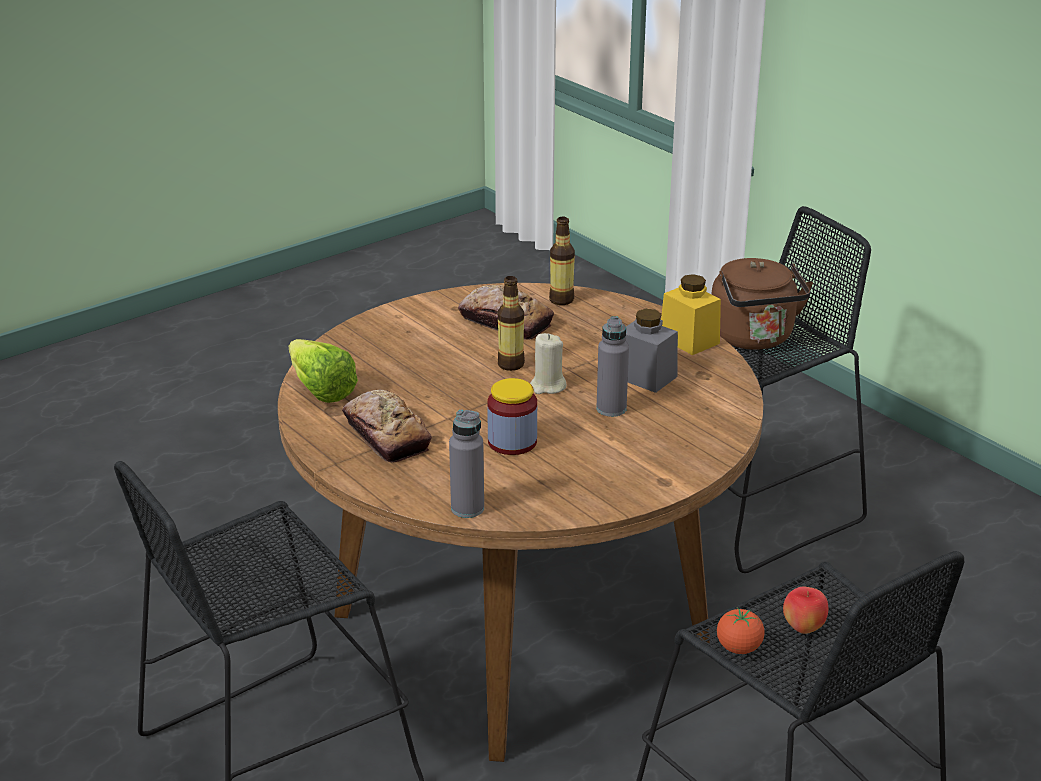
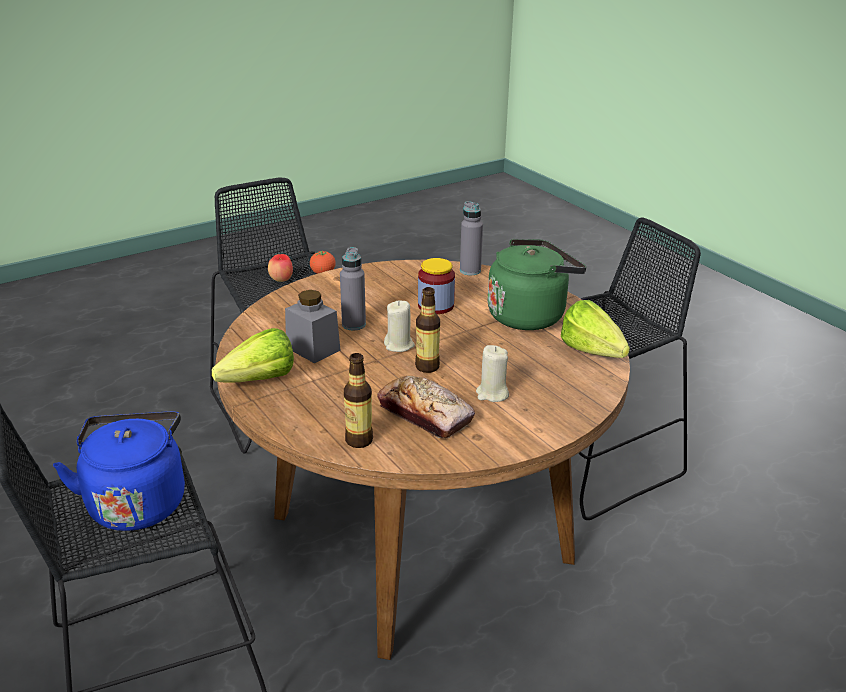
camera: 175 degrees left, 0 degrees up
bread [342,390,432,463] -> green kettle [487,239,586,330]
yellow jar [661,274,721,355] -> lettuce [212,328,294,382]
brown kettle [712,258,813,350] -> blue kettle [53,411,185,531]
none -> beige candle [476,345,509,402]

